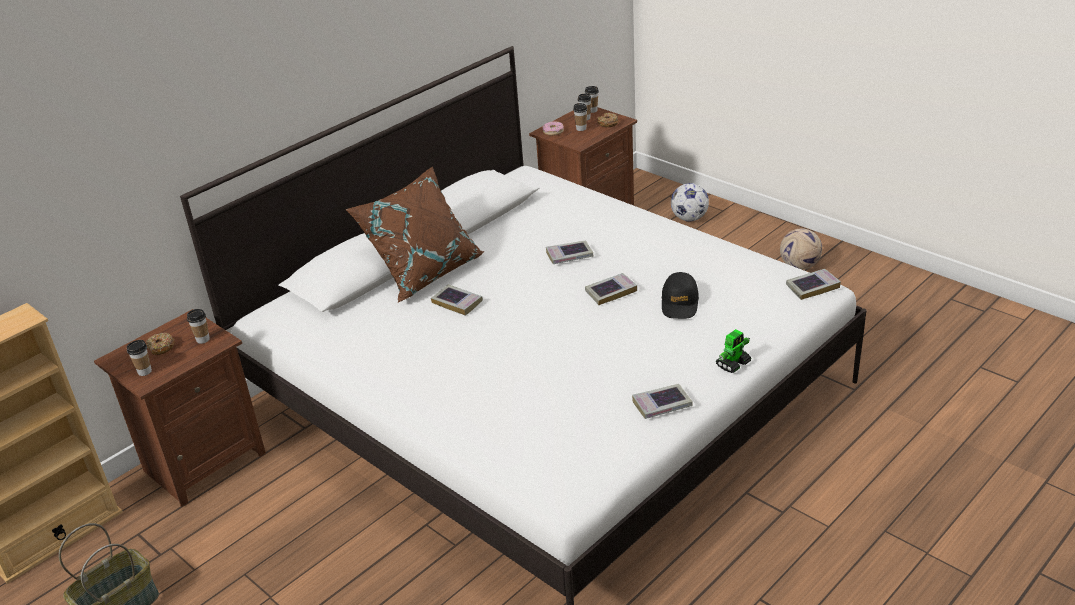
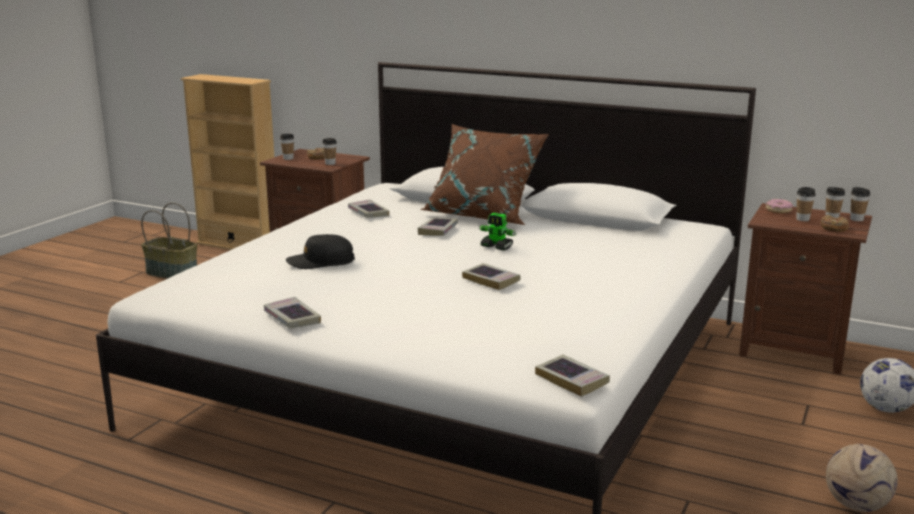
camera: 70 degrees right, 15 degrees down
book [546,241,593,264] -> book moved to [348,199,389,218]
black cap [662,272,699,319] -> black cap moved to [286,234,355,269]
toy robot [715,329,752,373] -> toy robot moved to [479,213,516,251]

